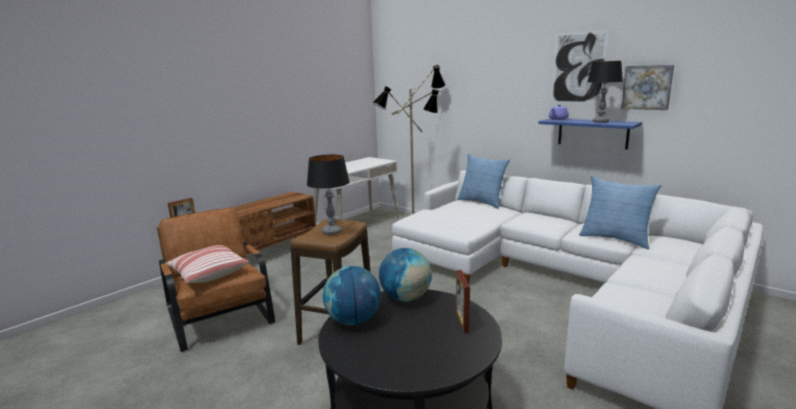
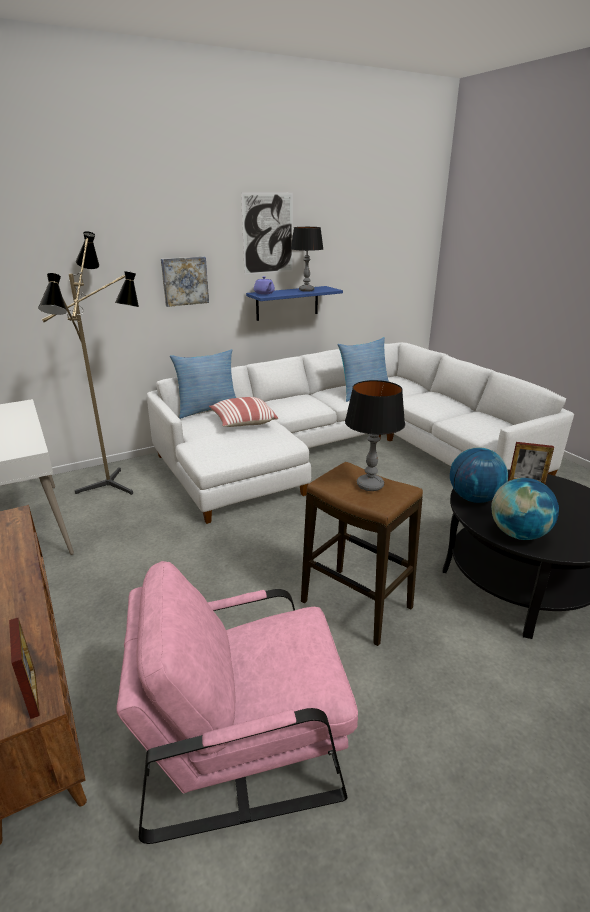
camera: 70 degrees left, 10 degrees up
brown armchair [159,207,275,352] -> pink armchair [116,561,358,844]
pillow [165,245,250,283] -> pillow moved to [209,397,278,427]
picture [621,65,674,110] -> picture moved to [161,257,209,307]

